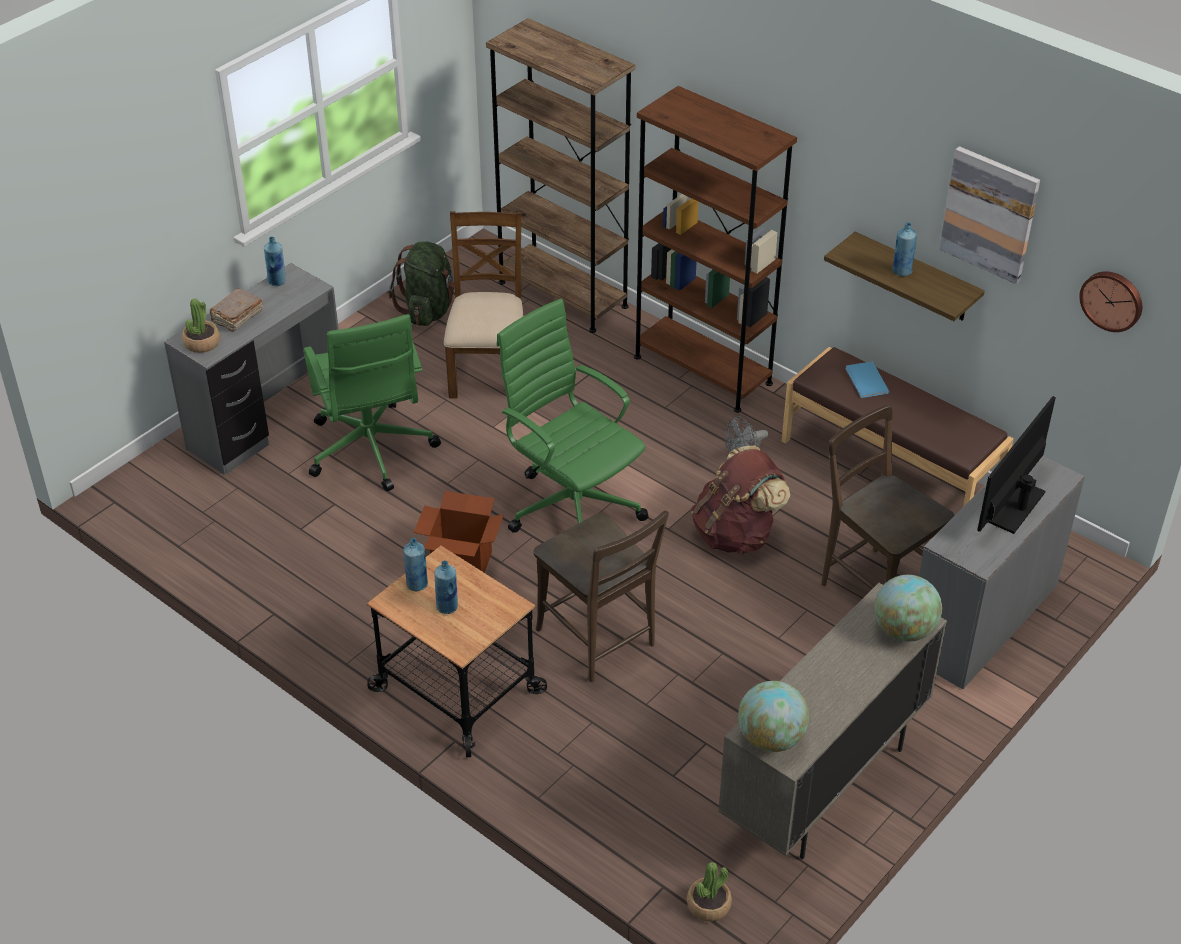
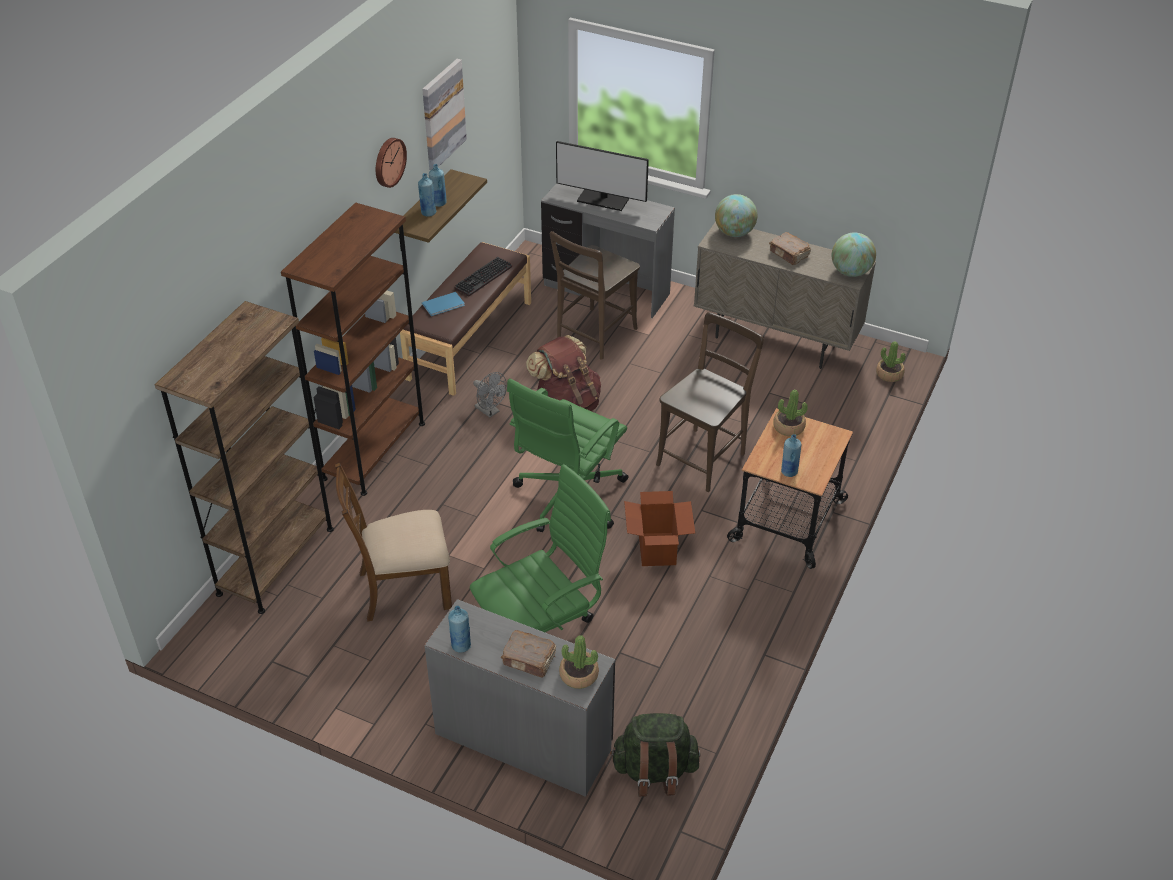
camera: 105 degrees left, 0 degrees up
green backpack [389,241,455,326] -> green backpack moved to [610,713,700,797]
blue bottle [434,560,458,614] -> blue bottle moved to [418,173,436,217]
wall clock [1079,271,1142,332] -> wall clock moved to [376,138,407,188]
none -> keyboard [455,257,512,296]
none -> brown book [769,232,811,265]
none -> potted plant [773,390,808,436]

